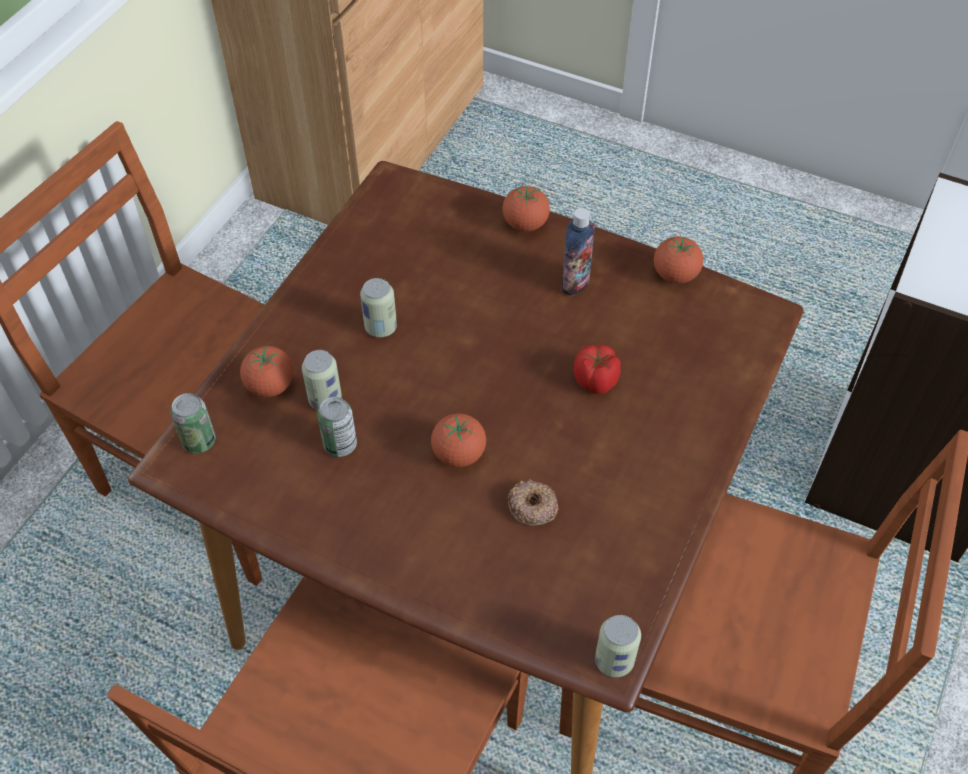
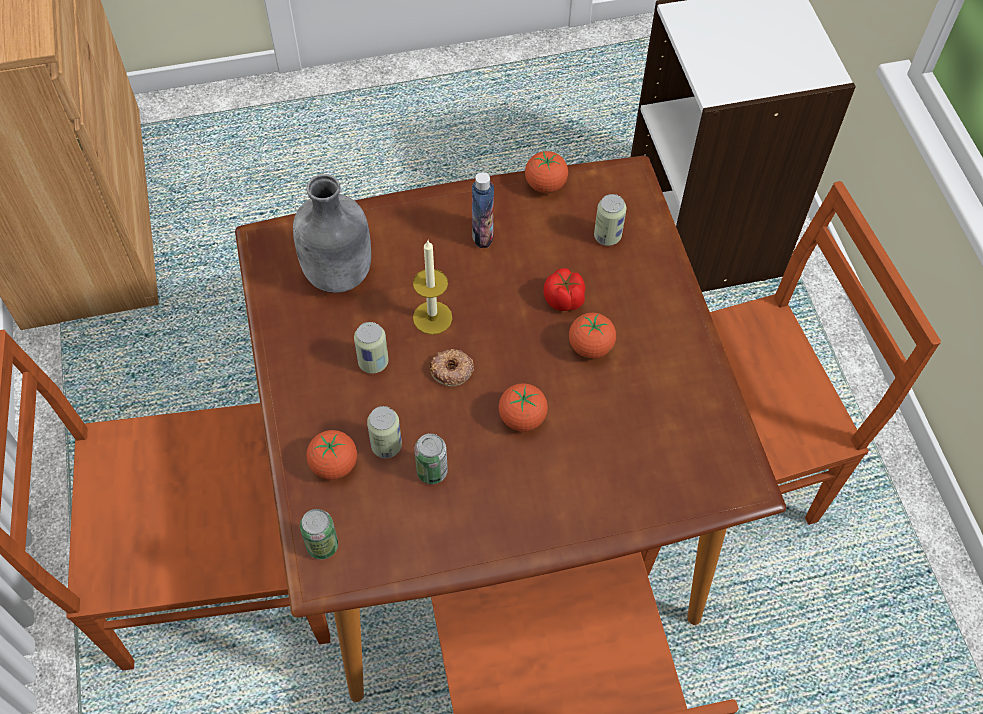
camera: 40 degrees left, 5 degrees up
tomato [503,185,550,232] -> tomato moved to [569,313,616,359]
donut [508,479,558,526] -> donut moved to [430,349,474,387]
can [595,615,641,677] -> can moved to [594,194,626,246]
none -> grey bottle [293,174,371,293]
none -> candle [413,241,453,335]

